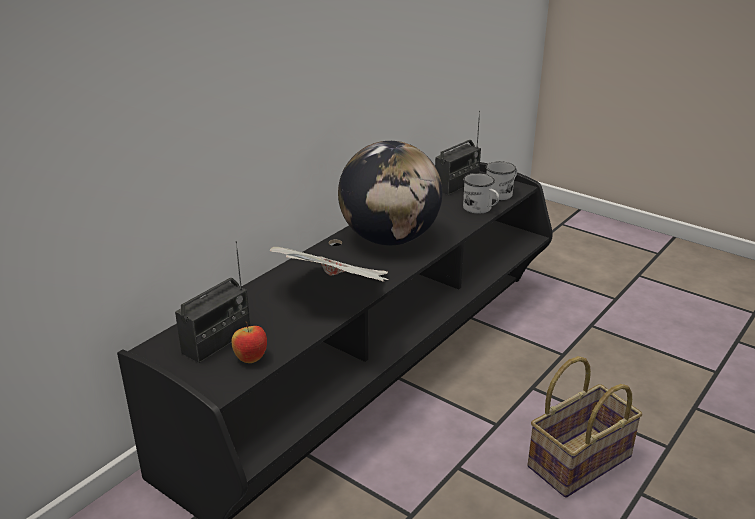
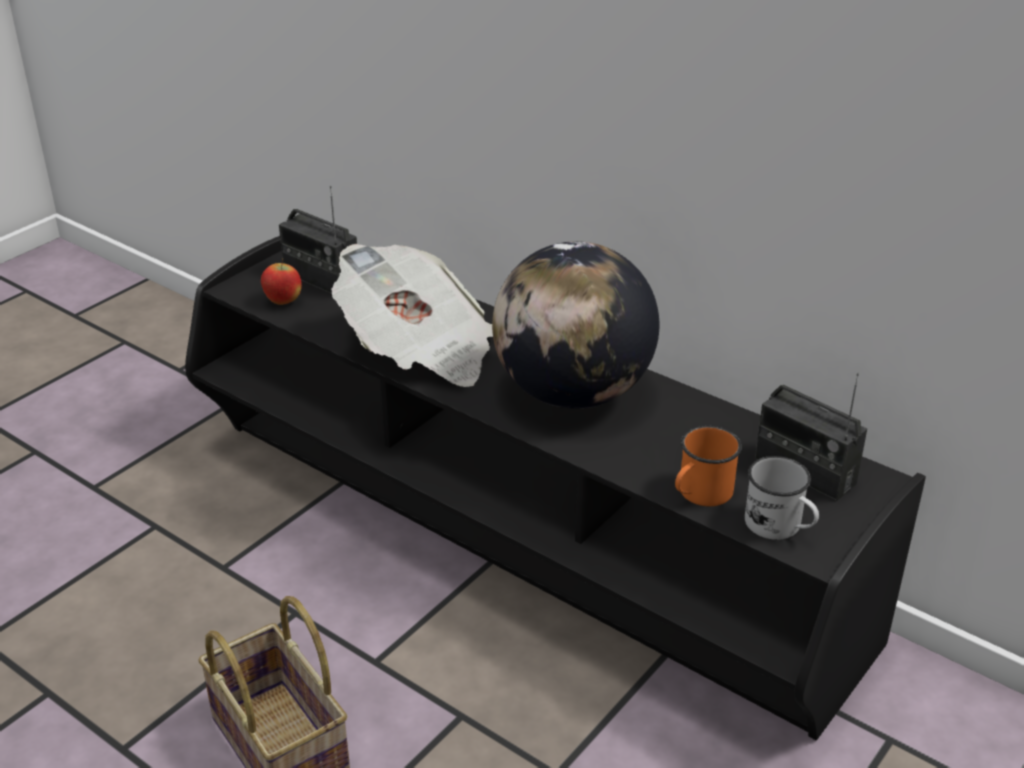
camera: 90 degrees right, 5 degrees up
white mug [463,173,499,214] -> orange mug [675,426,742,506]

